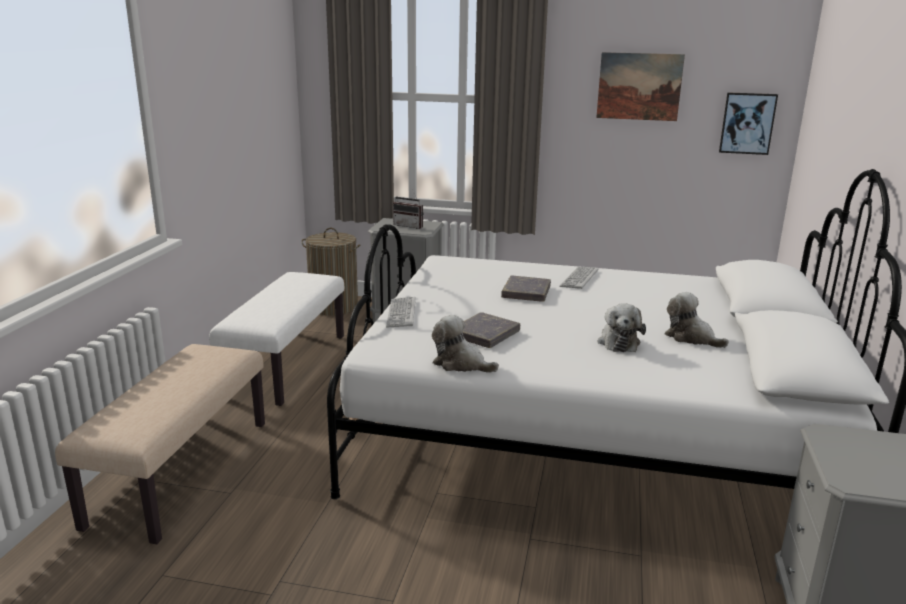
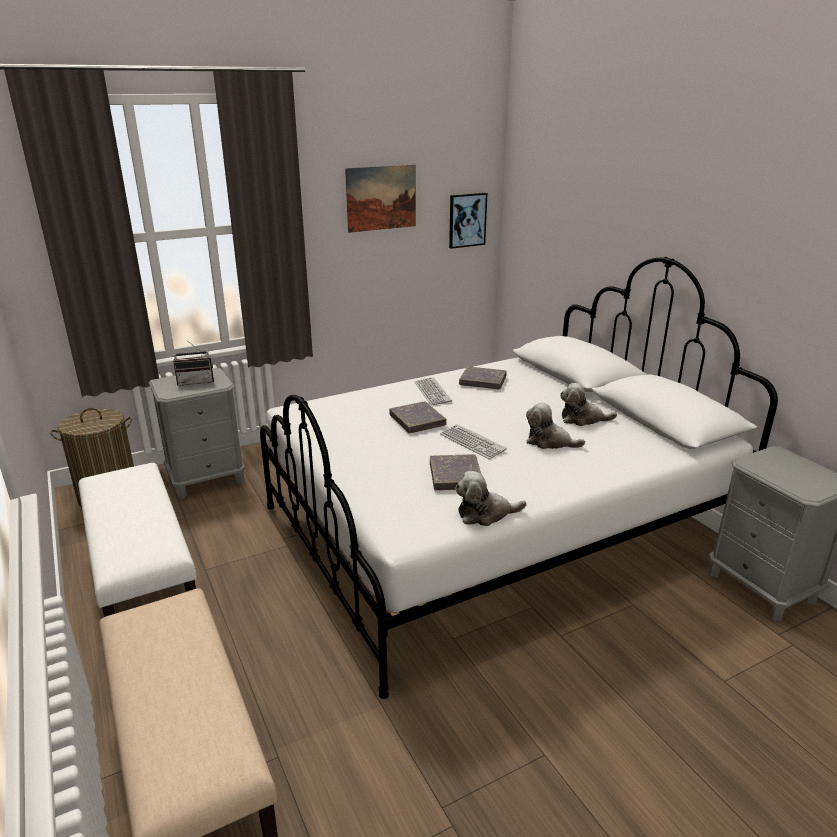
camera: 40 degrees left, 5 degrees up
keyboard [386,297,416,328] -> keyboard moved to [440,424,507,459]
plush toy [597,303,646,352] -> plush toy turned 150 degrees clockwise [526,402,585,449]
none -> grey book [459,366,507,389]

